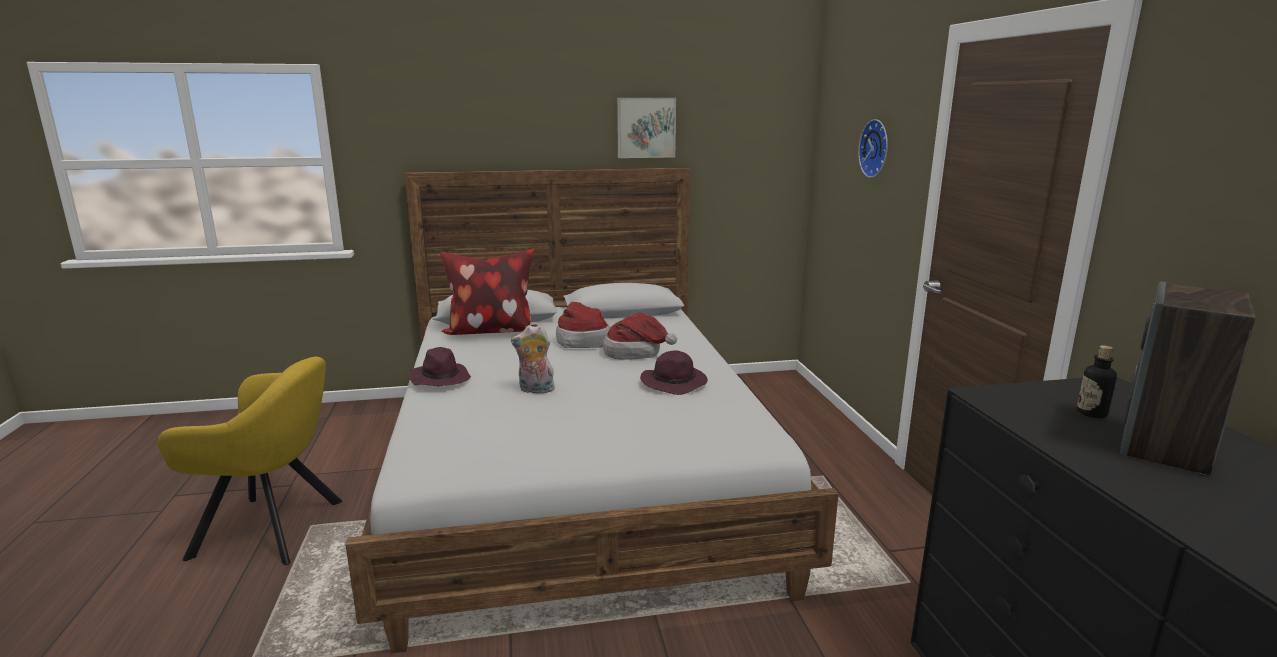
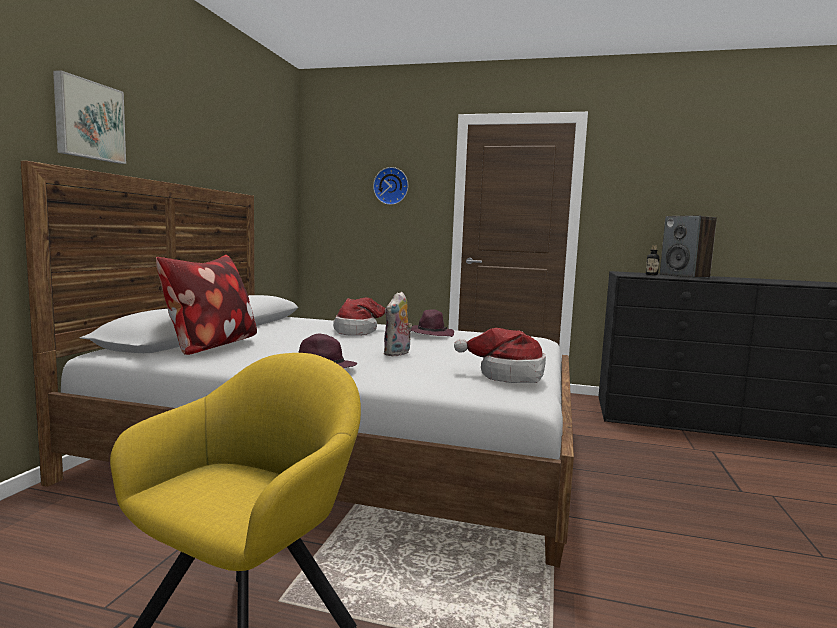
camera: 65 degrees left, 10 degrees down
hat [556,302,611,348] -> hat moved to [454,328,546,383]
picture [617,98,676,158] -> picture moved to [53,70,126,164]

